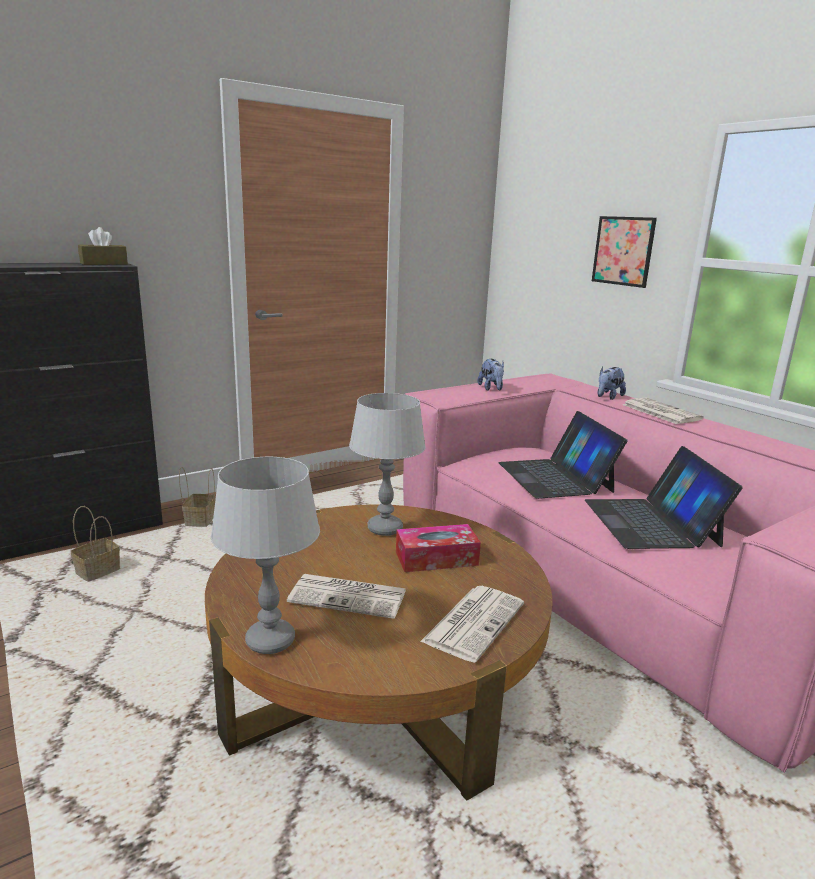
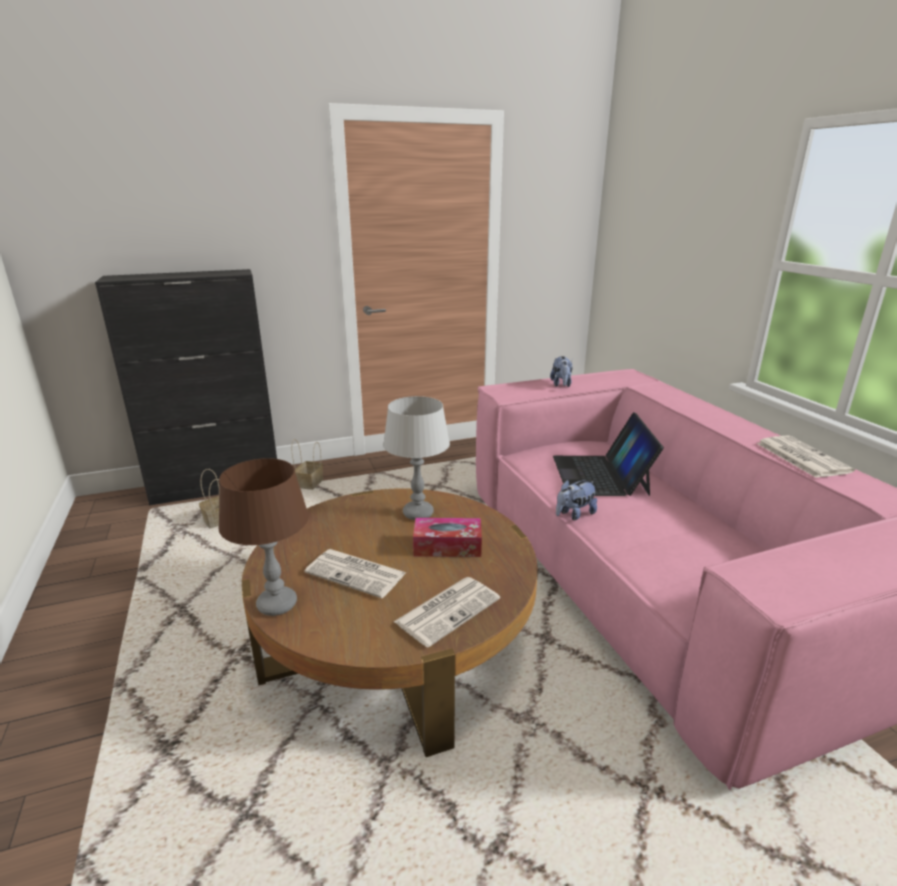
camera: 15 degrees right, 5 degrees up
brown tissue box [78,227,128,265] -> none
grey table lamp [211,457,320,654] -> brown table lamp [218,458,309,616]
laptop [585,446,743,549] -> none
picture [592,216,657,288] -> none
plush toy [598,366,626,400] -> plush toy moved to [556,480,597,520]
newspaper [623,398,704,424] -> newspaper moved to [756,435,855,478]

